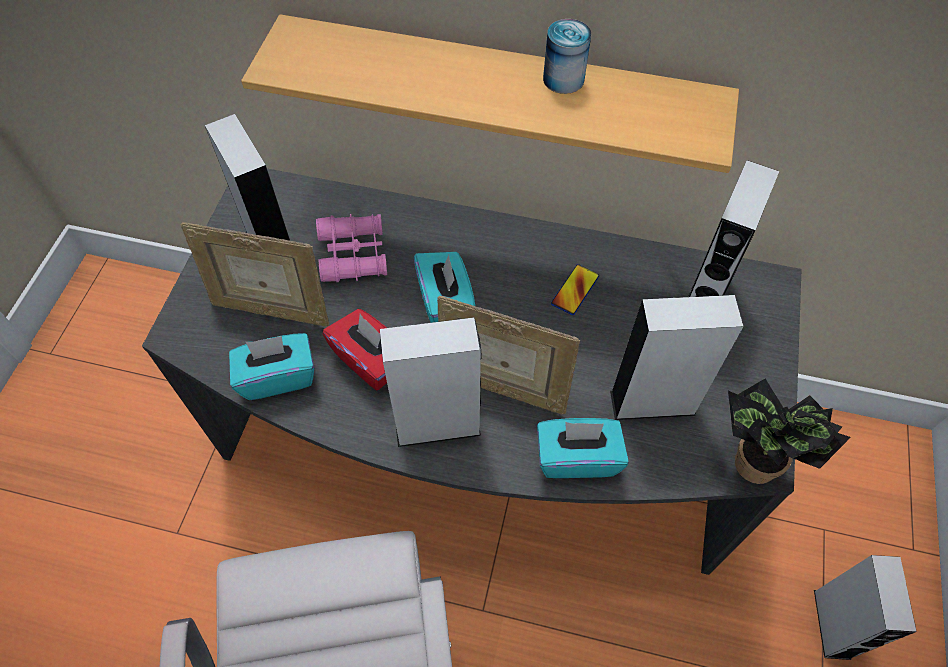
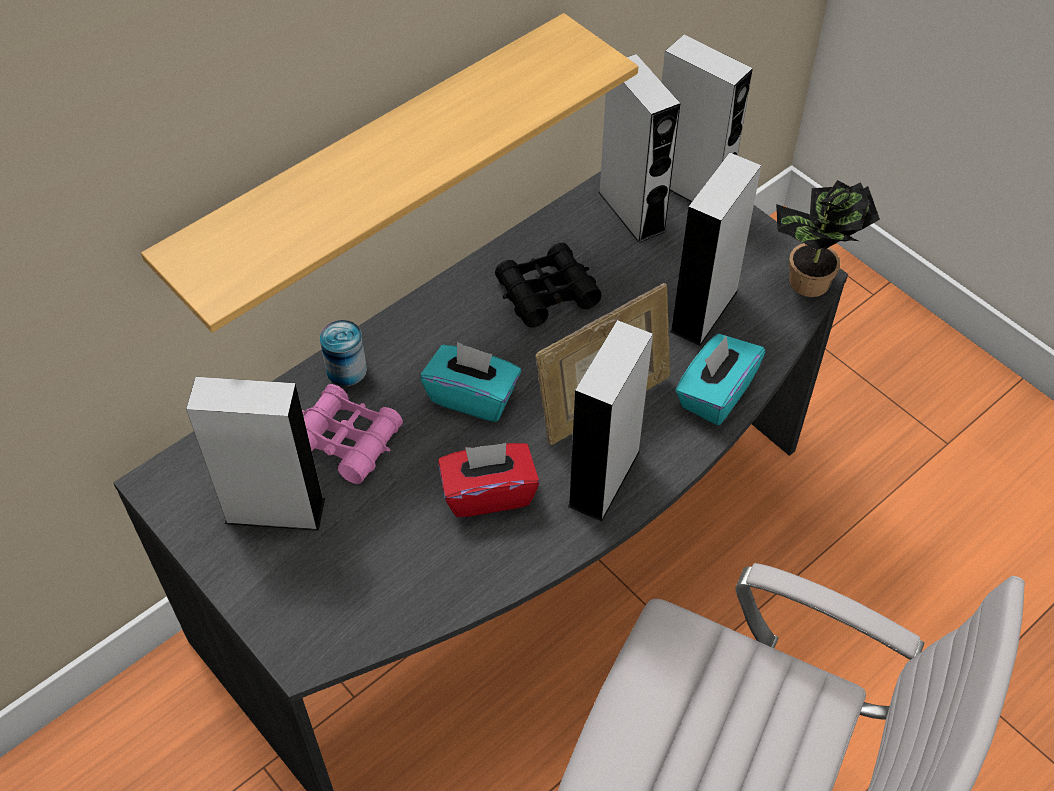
camera: 55 degrees left, 5 degrees down
picture frame [181,222,329,327] -> none
turquoise tissue box [229,333,314,400] -> none
can [543,19,591,94] -> can moved to [320,320,367,386]
phone [551,264,599,315] -> black binoculars [495,243,602,328]
grey speaker [814,555,917,660] -> grey speaker moved to [662,35,753,202]

